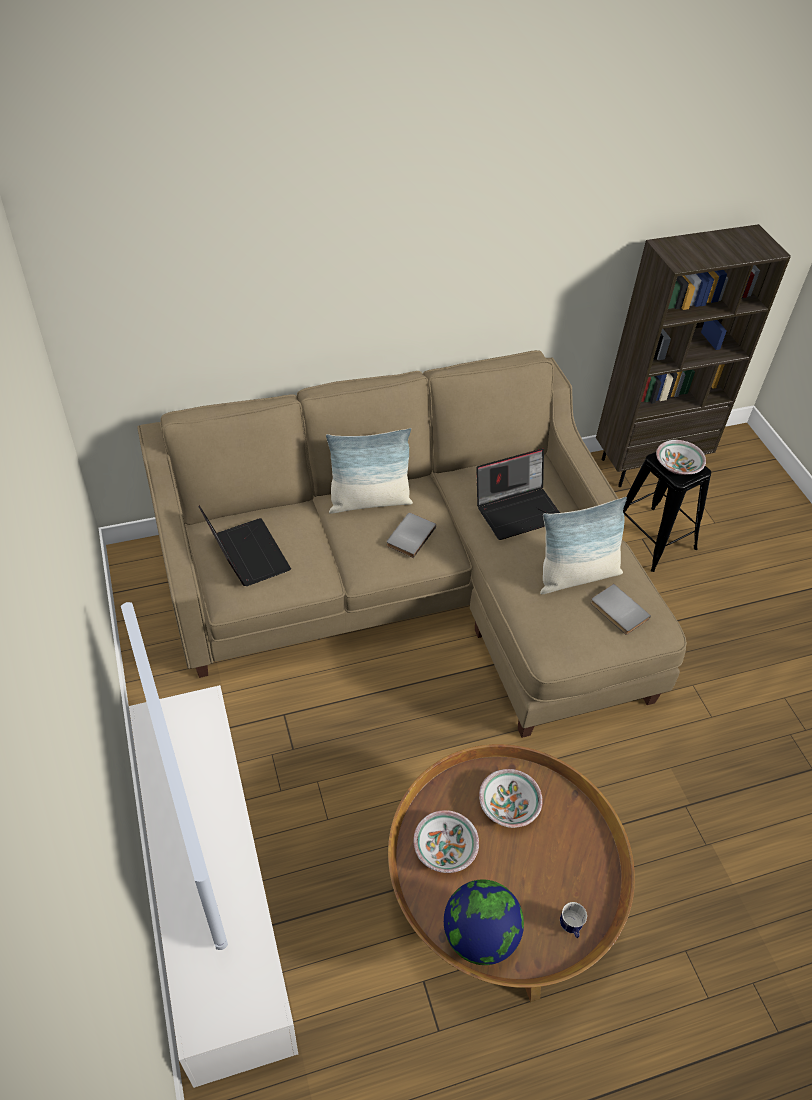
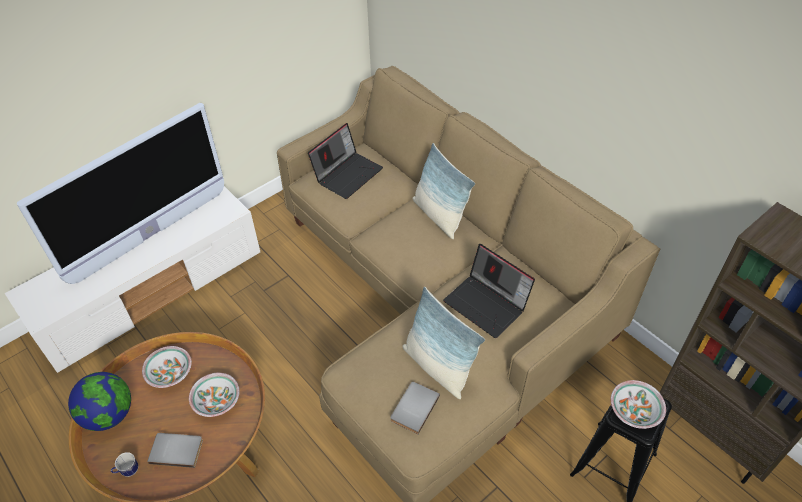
camera: 70 degrees right, 0 degrees up
grey book [387,513,436,558] -> grey book moved to [147,433,203,468]

